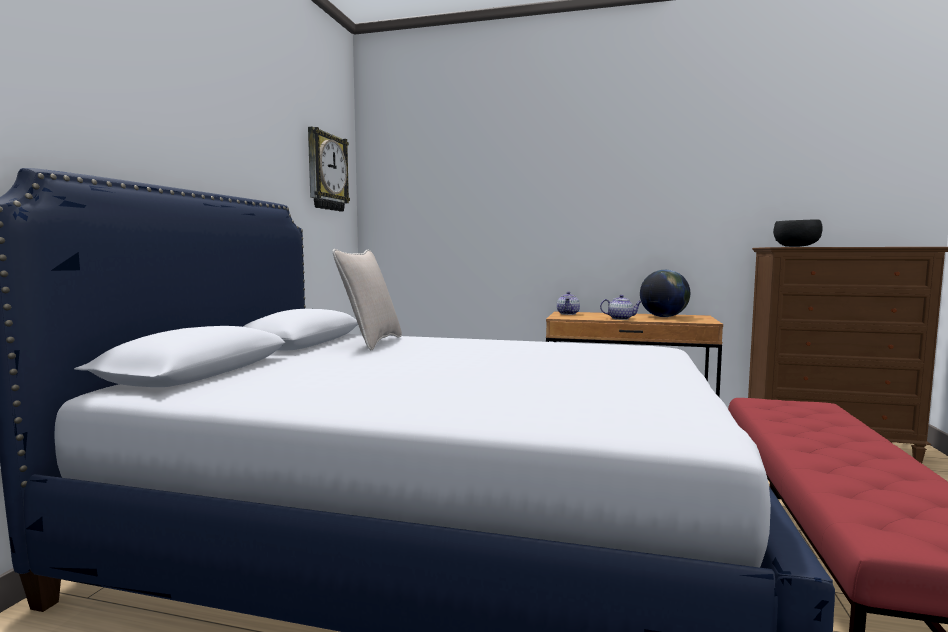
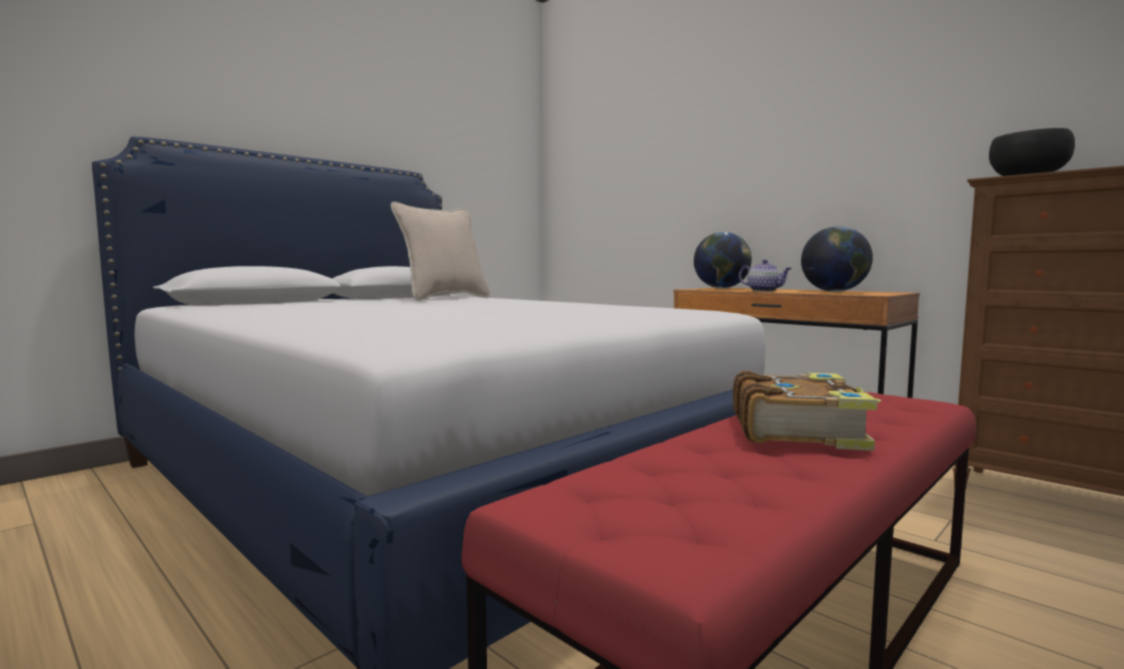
camera: 30 degrees right, 0 degrees up
wall clock [308,127,350,212] -> none
teapot [557,291,580,315] -> globe [694,232,752,288]
none -> book [733,371,881,451]

